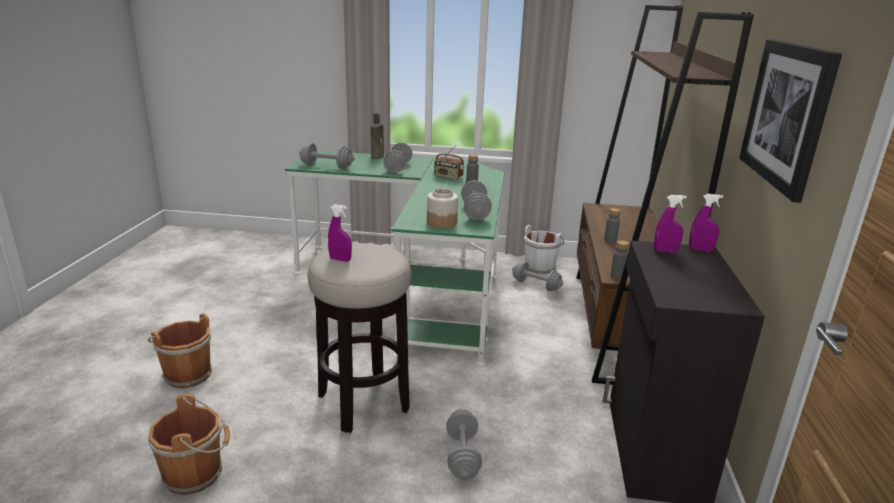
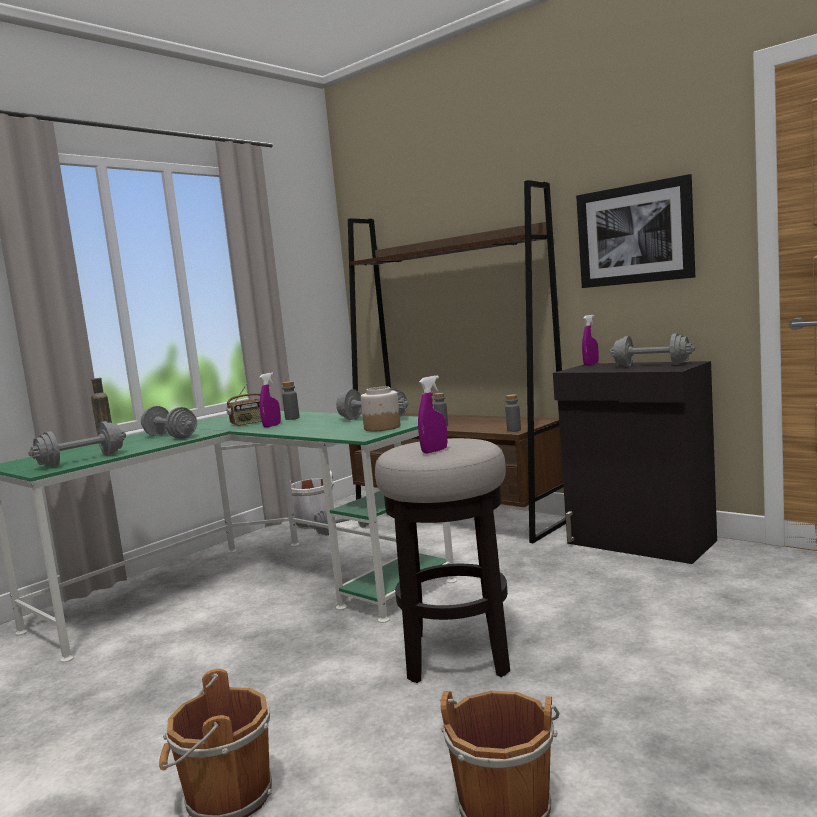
camera: 55 degrees left, 15 degrees down
grey dumbbell [446,409,482,480] -> grey dumbbell moved to [609,333,695,367]
purple spray bottle [654,195,687,253] -> purple spray bottle moved to [259,373,281,428]

